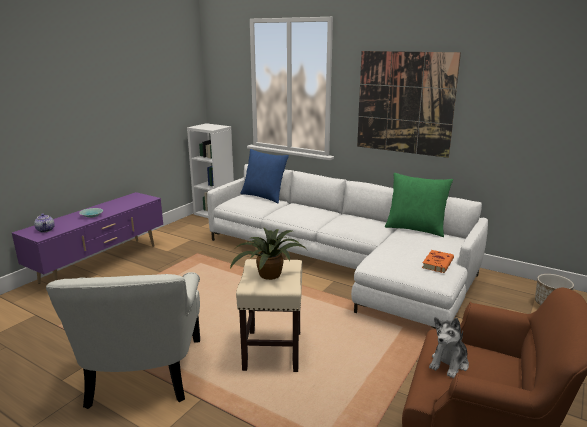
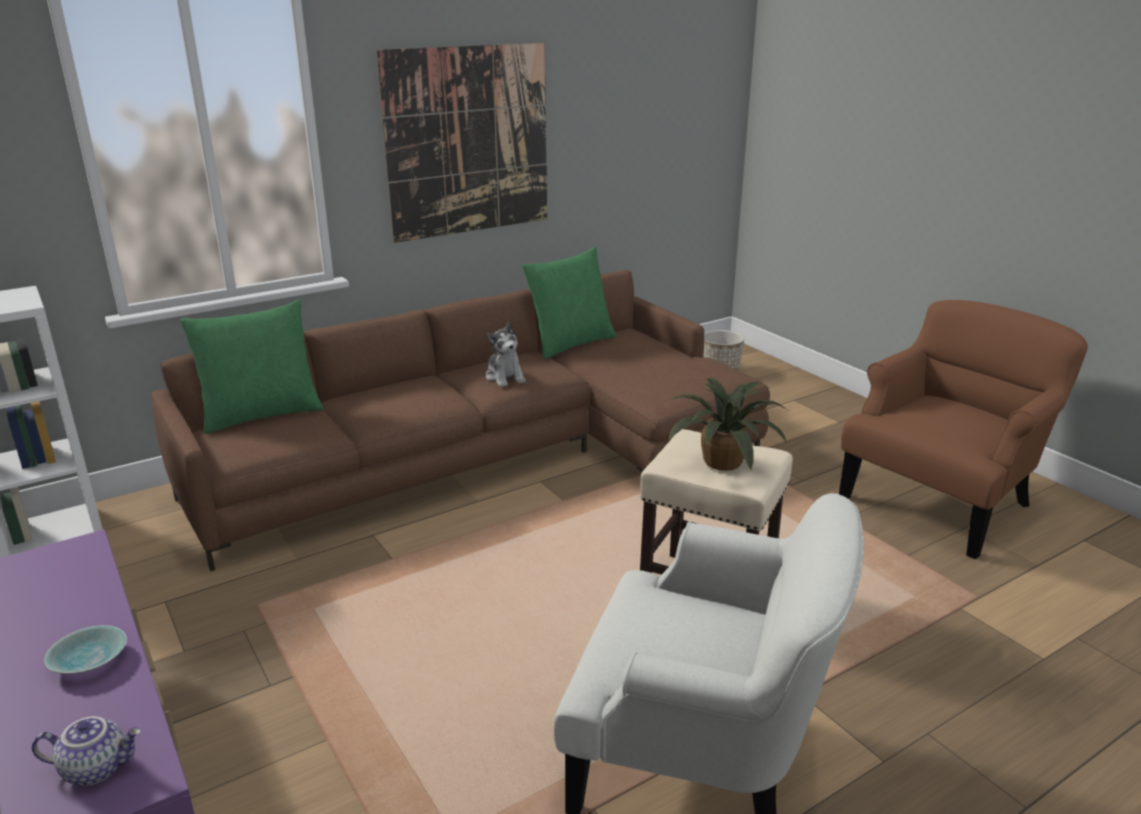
camera: 65 degrees left, 5 degrees up
white sofa [207,164,488,329] -> brown sofa [151,270,770,571]
blue pillow [240,149,289,203] -> green pillow [180,300,324,434]
orange book [422,250,454,273] -> none
plush toy [429,317,469,378] -> plush toy moved to [486,322,526,387]

